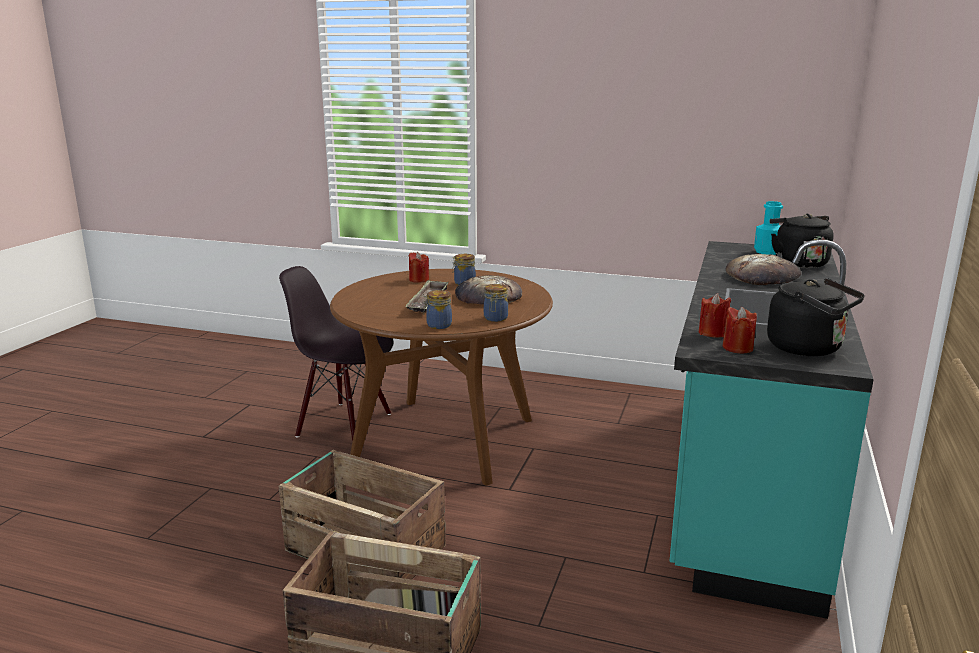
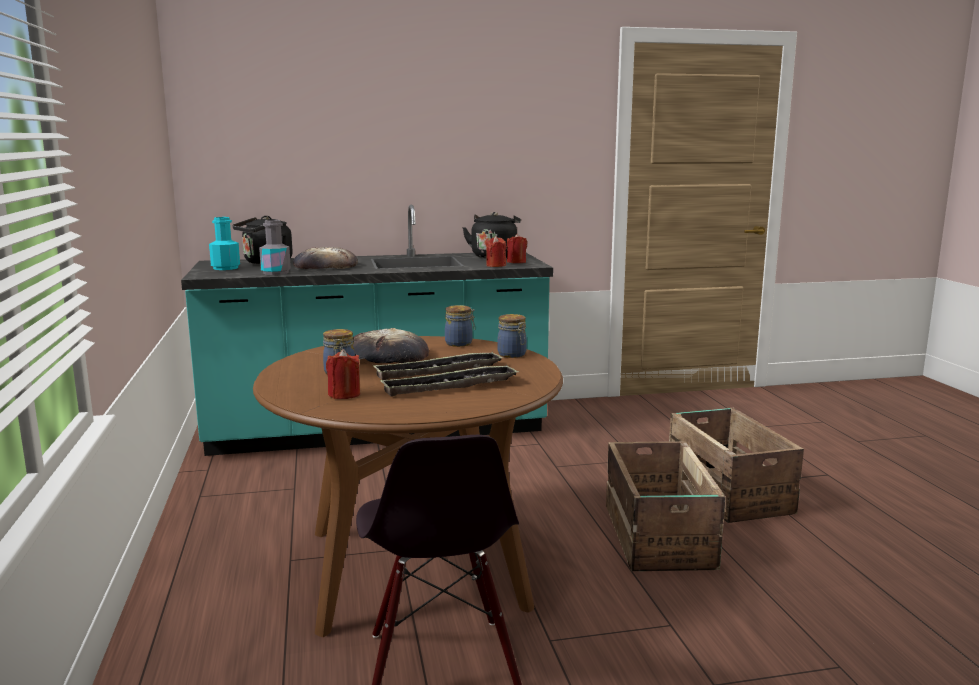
camera: 120 degrees left, 5 degrees down
none -> grey bottle [259,220,291,275]
none -> tray [380,365,518,397]

